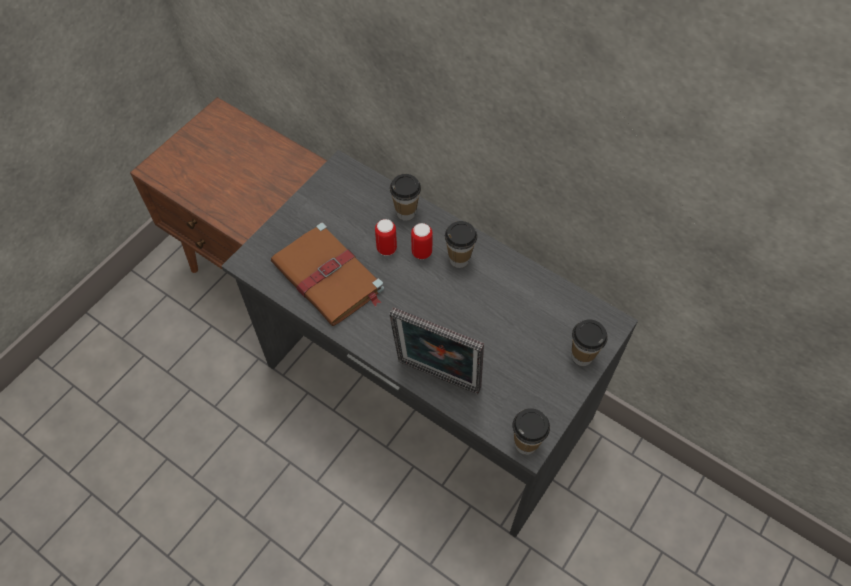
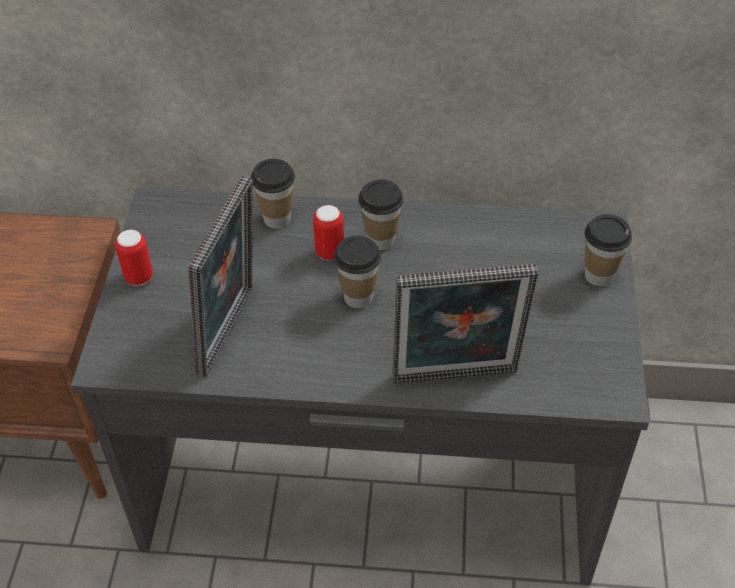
camera: 30 degrees left, 10 degrees down
brown book [271,223,384,326] -> picture frame [188,176,253,377]
can [375,219,397,256] -> can moved to [115,230,153,286]
cup [512,408,550,455] -> cup moved to [334,235,381,308]

